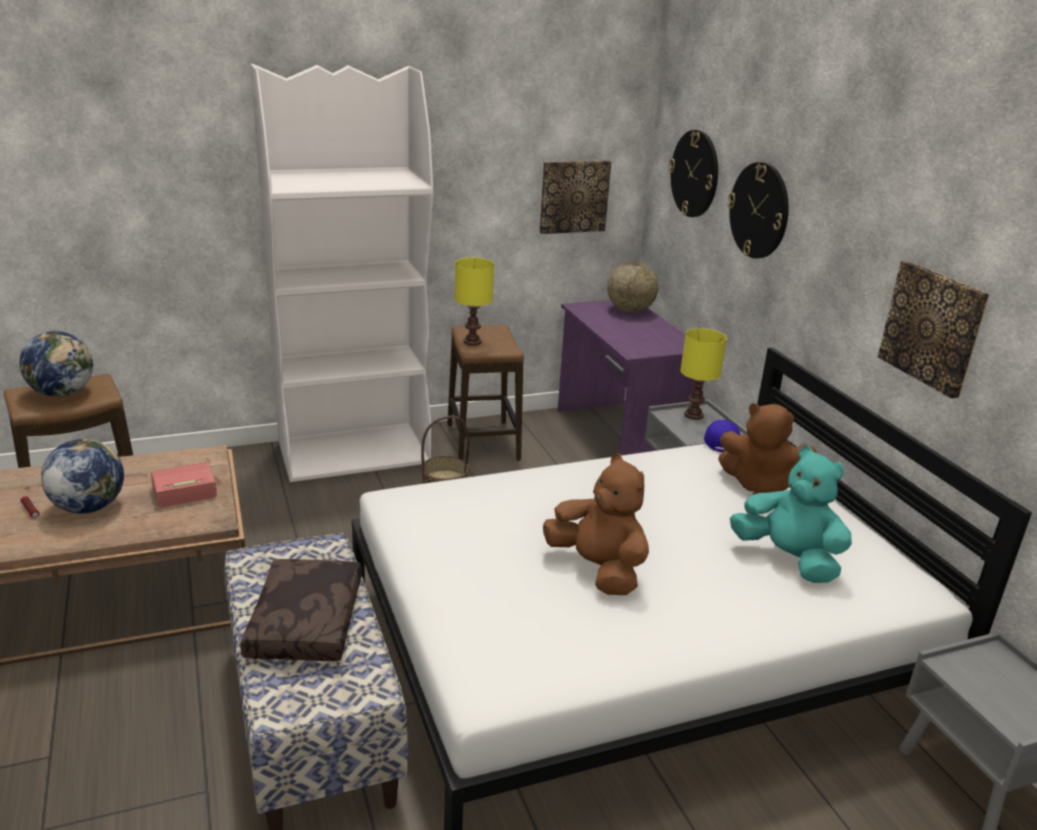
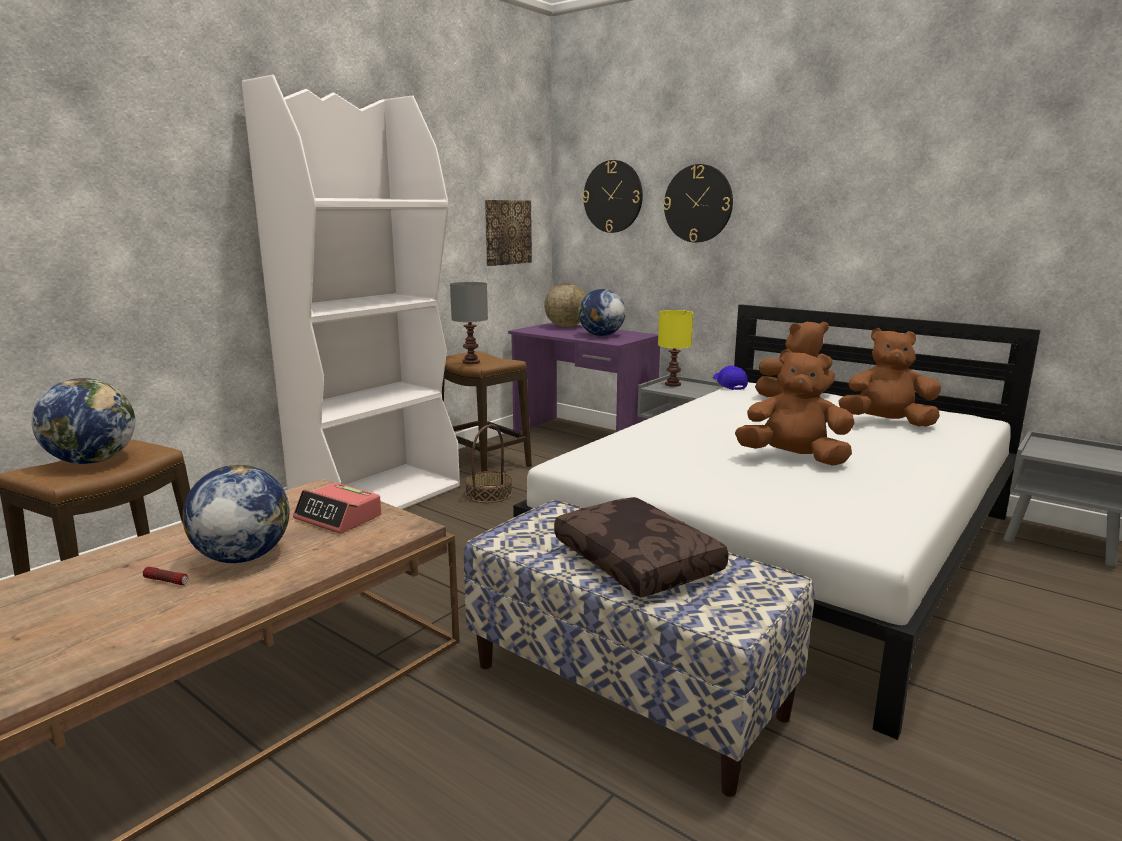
camera: 30 degrees left, 10 degrees down
alarm clock [151,462,217,508] -> alarm clock turned 90 degrees counterclockwise [293,483,381,534]
yellow table lamp [455,258,494,346] -> grey table lamp [450,282,488,364]
turquoise plush toy [730,445,852,583] -> brown plush toy [838,328,941,427]
picture [878,261,989,399] -> none
none -> globe [578,289,626,336]

